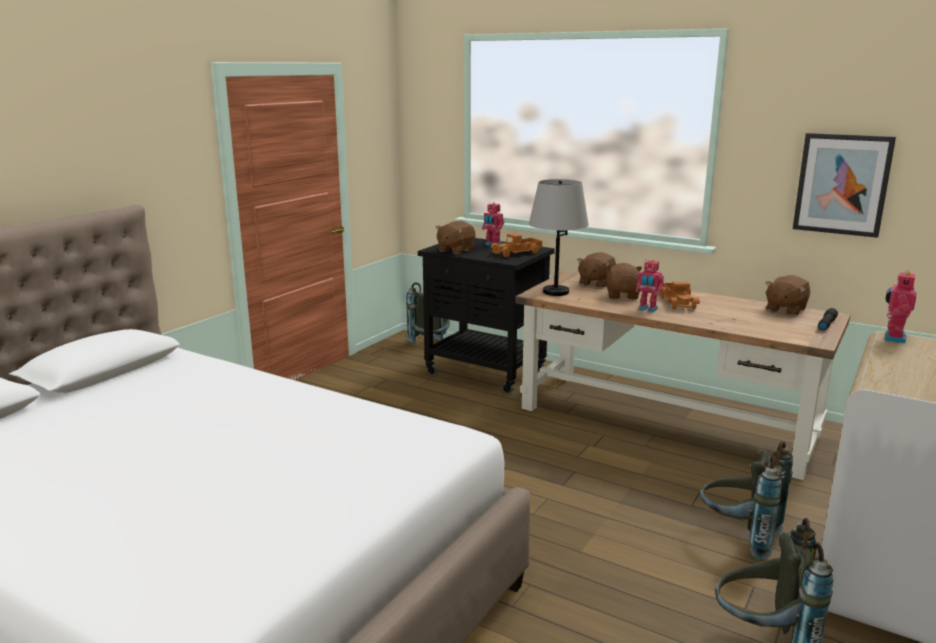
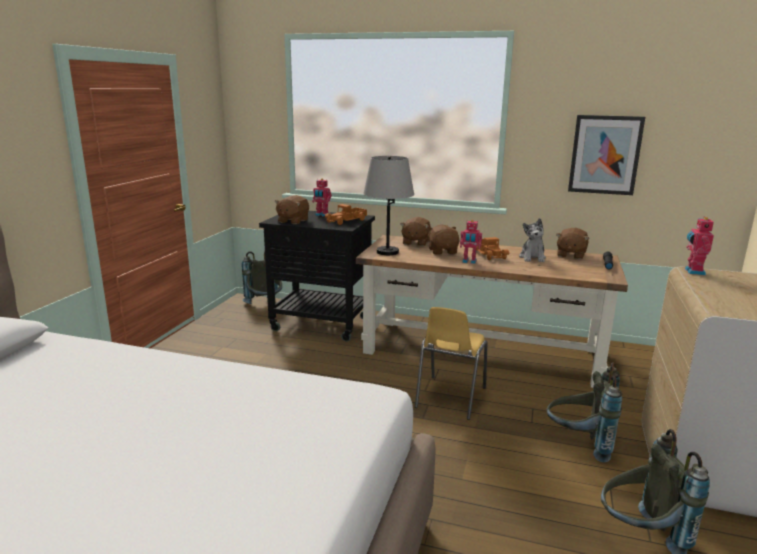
camera: 15 degrees left, 0 degrees up
none -> yellow chair [415,307,488,420]
none -> plush toy [519,218,546,262]

